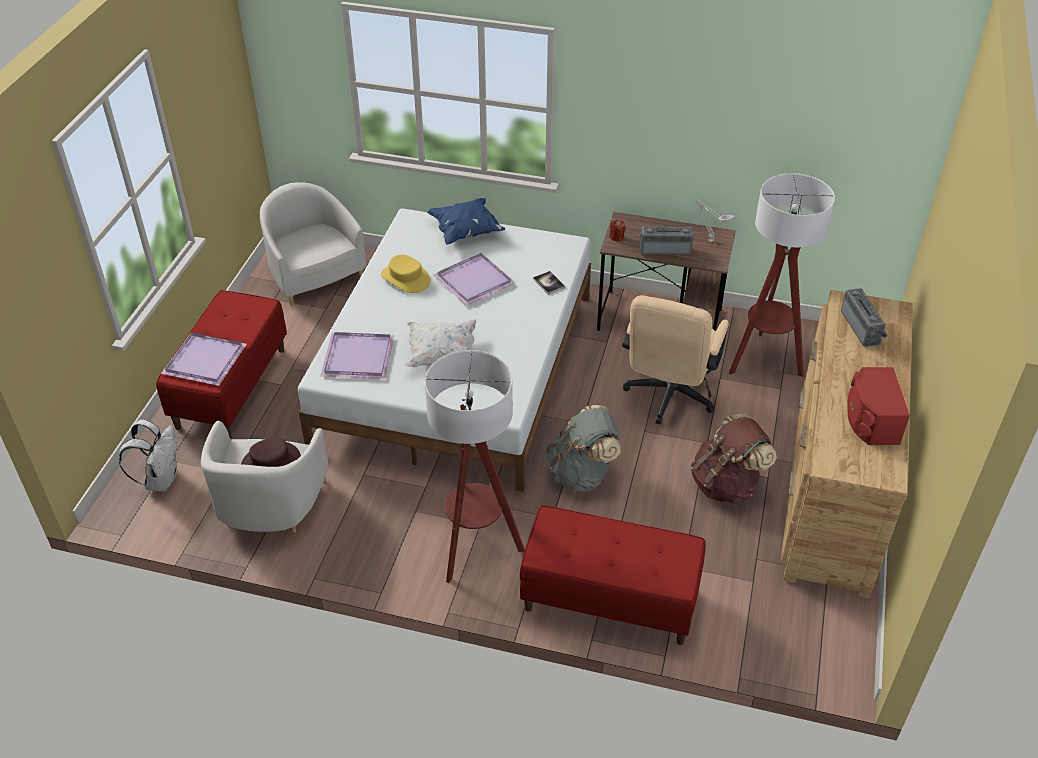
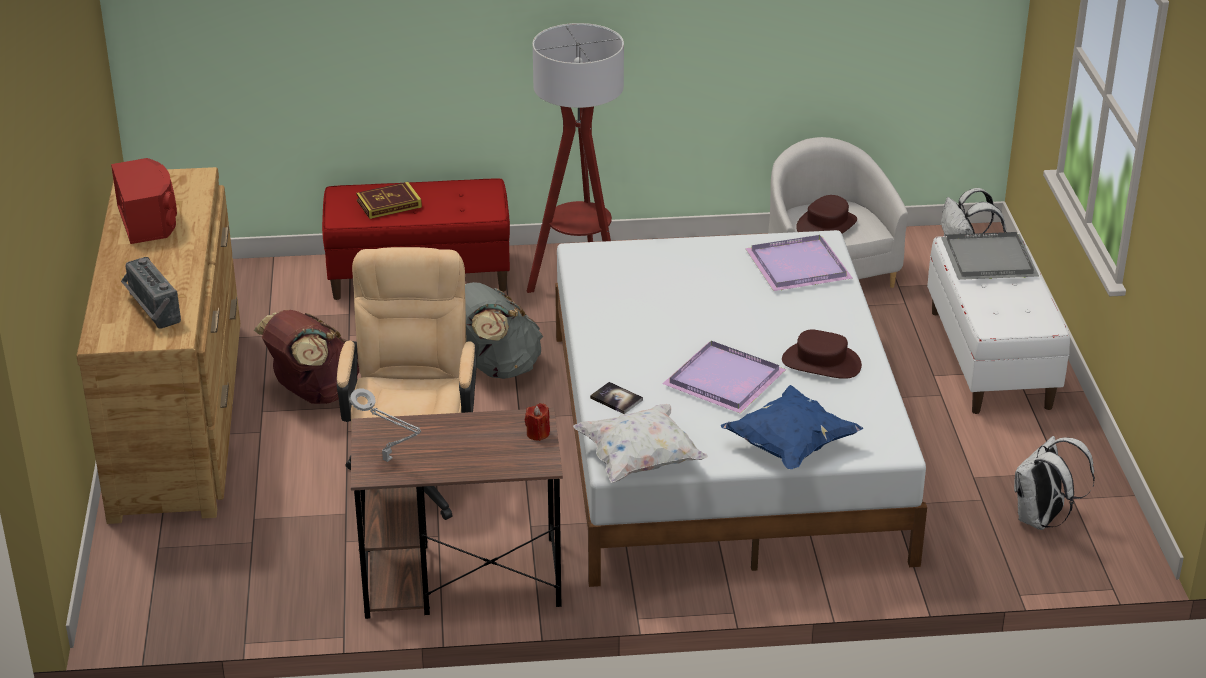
camera: 160 degrees right, 10 degrees down
red bench [156,290,287,439] -> white bench [927,233,1070,414]
purple tray [161,333,247,386] -> grey tray [941,232,1039,280]
white armchair [260,182,366,306] -> white backpack [1014,436,1095,530]
yellow hat [381,254,430,293] -> brown hat [782,330,862,379]
white pillow [405,319,477,367] -> white pillow moved to [573,404,708,483]
radio [639,225,694,255] -> none
floor lamp [729,173,835,377] -> none
none -> book [356,182,422,219]

